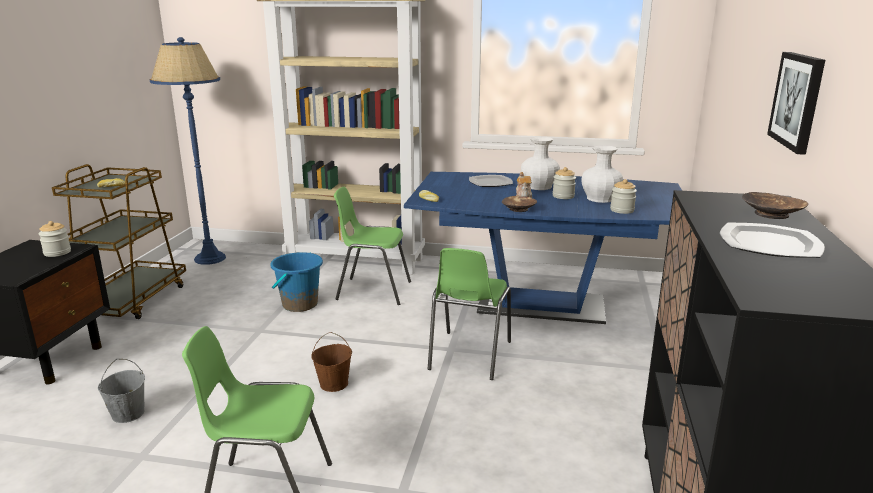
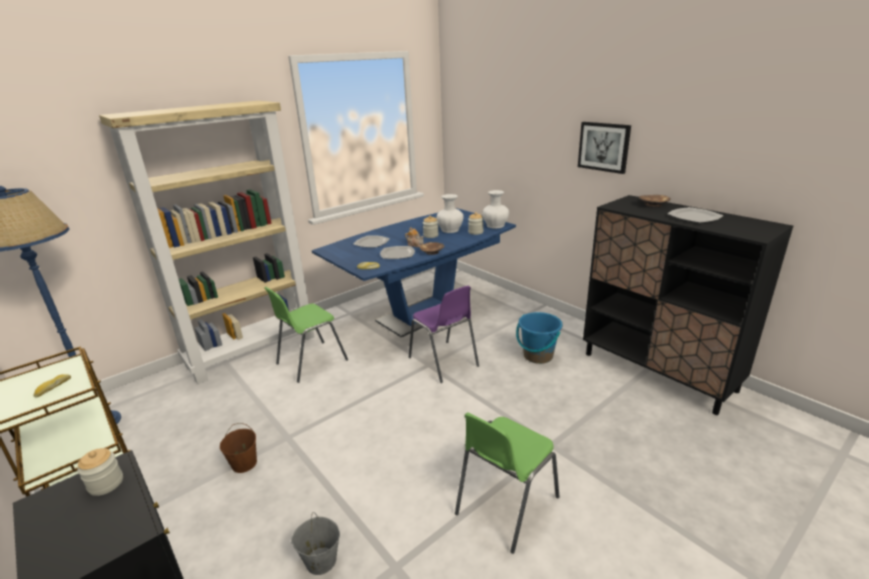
camera: 50 degrees left, 5 degrees up
blue bucket [270,252,323,312] -> blue bucket moved to [516,312,563,364]
brown bucket [311,332,352,392] -> brown bucket moved to [220,423,257,473]
green chair [428,248,511,380] -> purple chair [409,286,479,383]
white vase [521,137,560,190] -> white vase moved to [482,190,509,228]
none -> plate [380,246,415,259]

